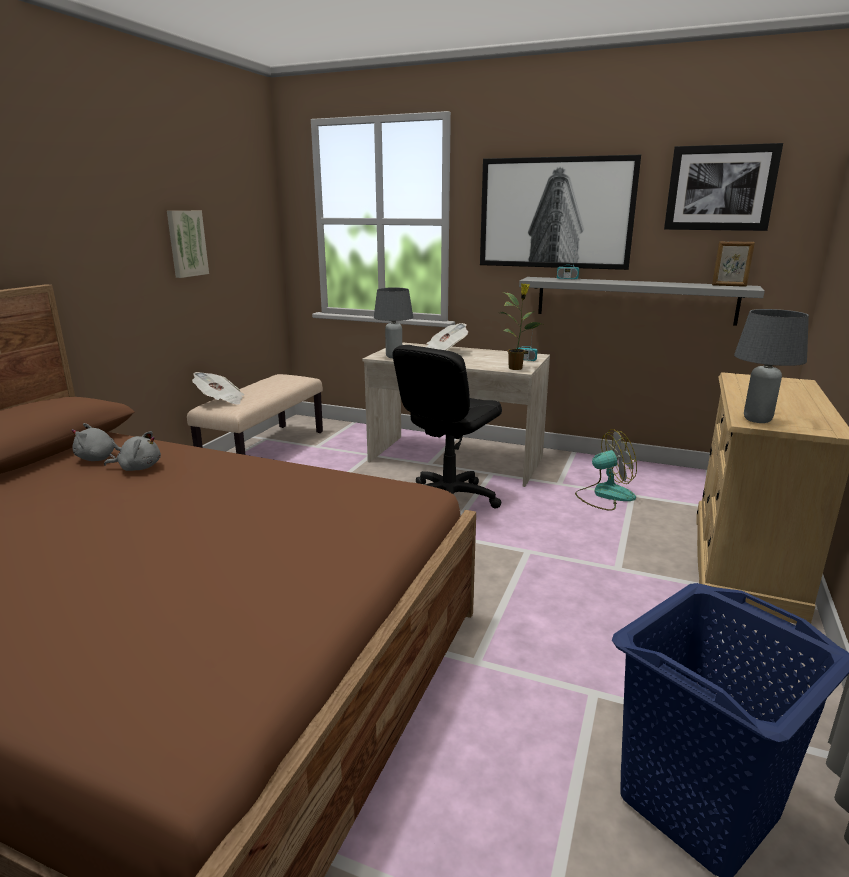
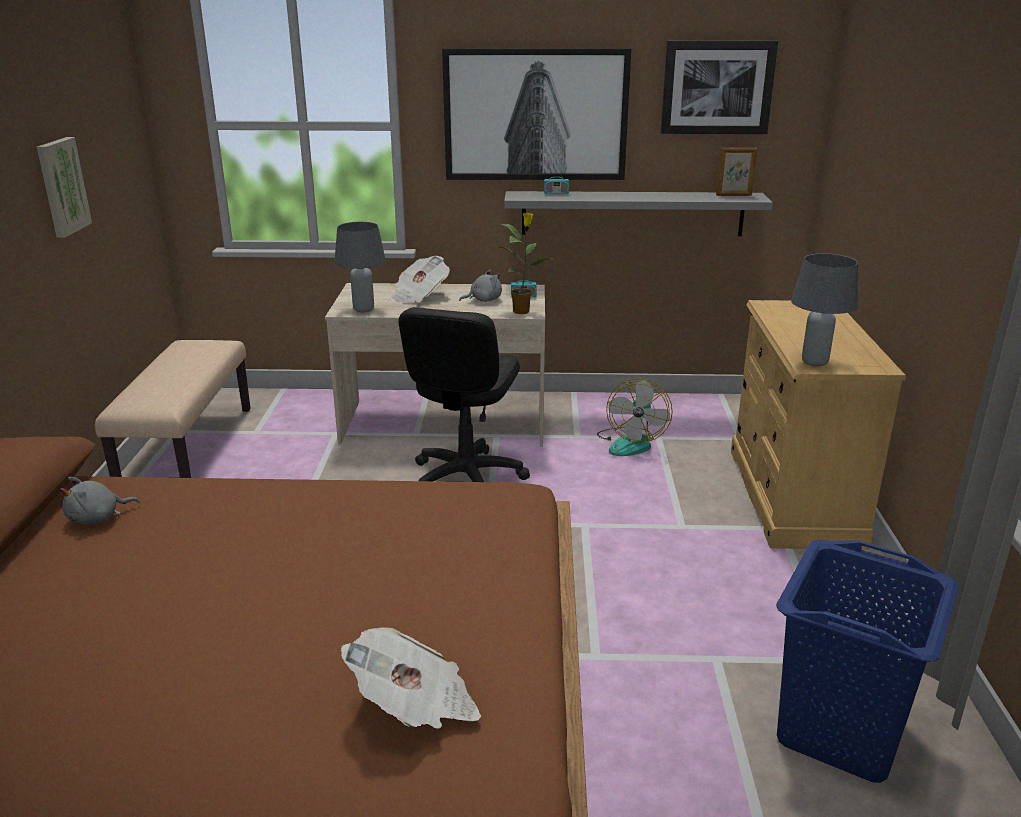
camera: 20 degrees left, 5 degrees up
grey plush toy [104,431,161,471] -> grey plush toy moved to [459,270,502,302]
newspaper [192,372,244,405] -> newspaper moved to [341,627,481,729]
fan [575,429,637,511] -> fan turned 135 degrees clockwise [597,378,673,456]

